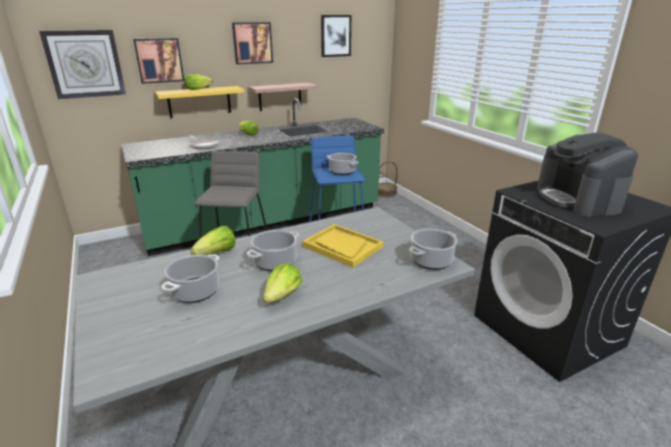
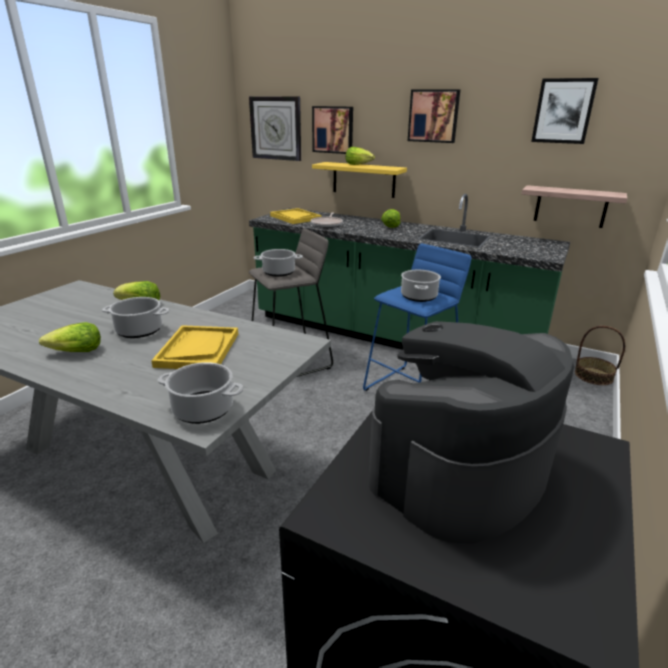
camera: 55 degrees right, 0 degrees up
cooking pot [161,254,220,303] -> cooking pot moved to [254,249,303,277]
shelf [249,83,317,111] -> shelf moved to [521,185,627,228]
none -> yellow tray [270,208,322,224]

